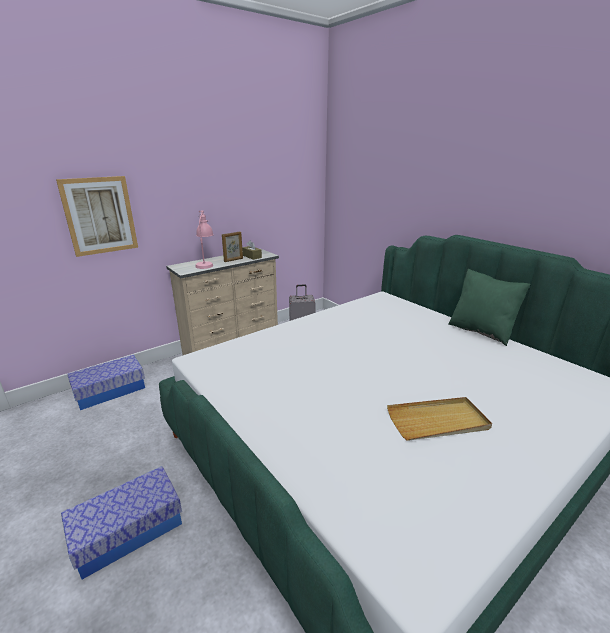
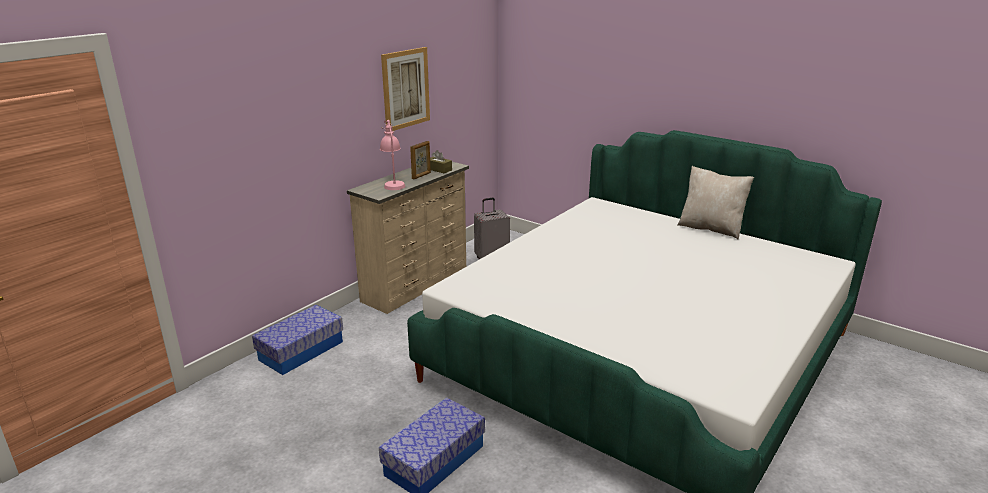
camera: 15 degrees left, 0 degrees up
picture [56,176,138,257] -> picture moved to [381,47,430,131]
beige tray [387,397,492,441] -> none
green pillow [448,269,531,346] -> beige pillow [677,166,754,240]

